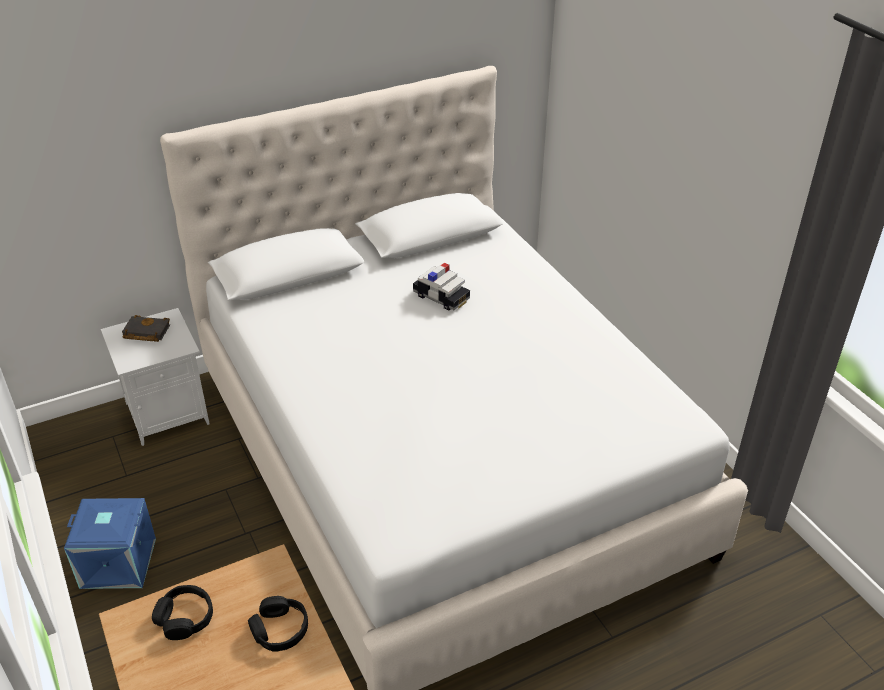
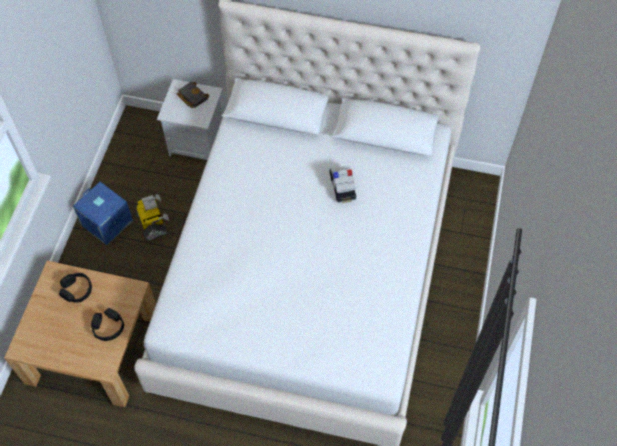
camera: 40 degrees right, 20 degrees up
none -> toy robot [135,194,169,241]

